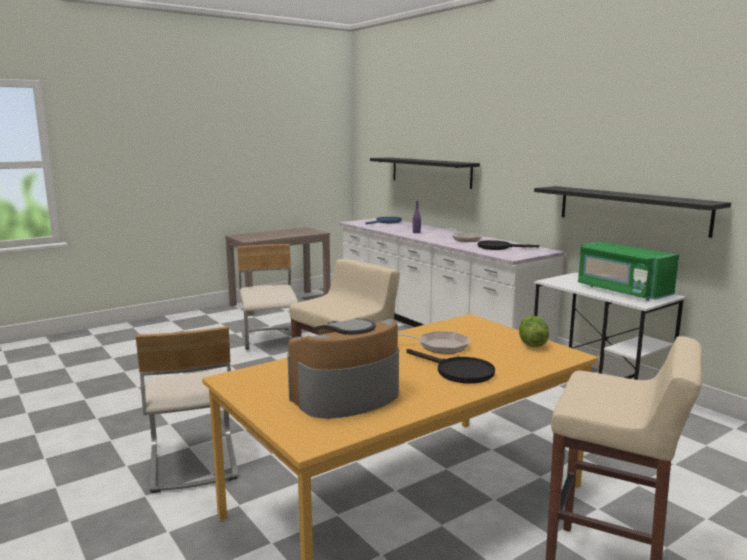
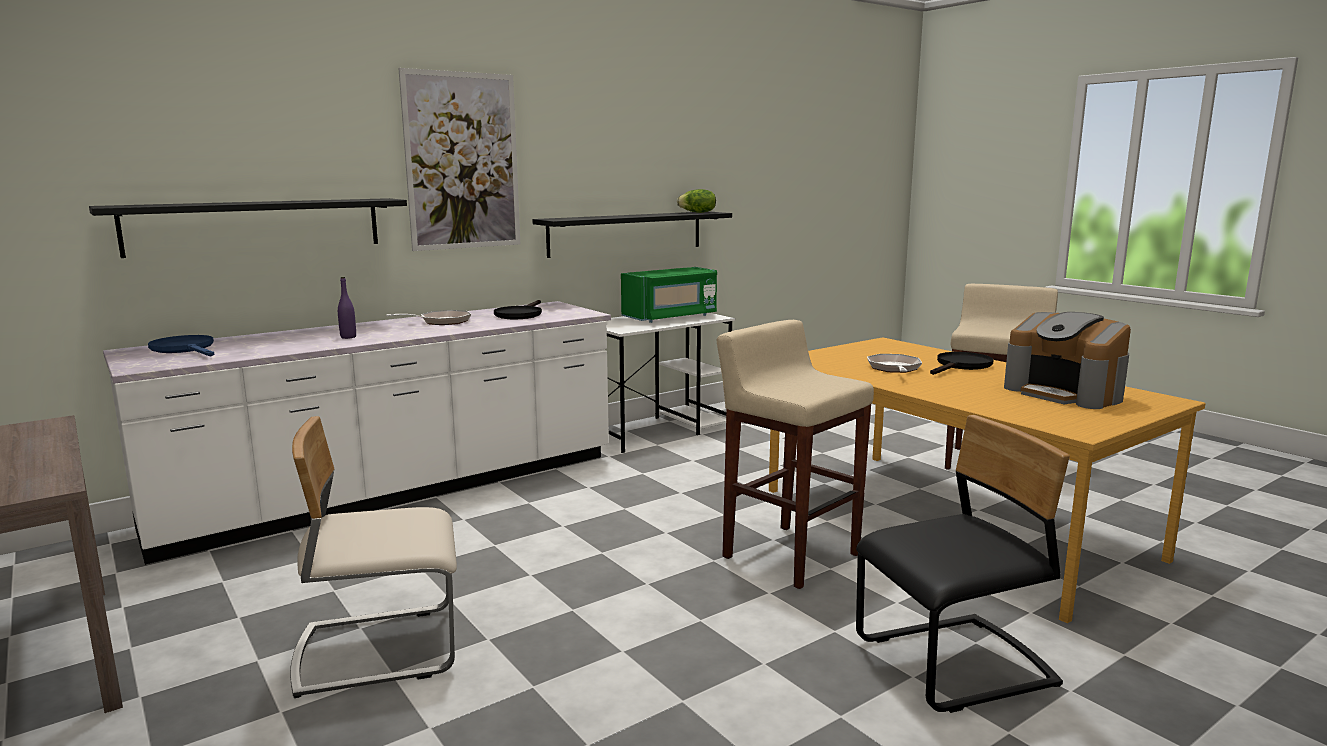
camera: 90 degrees left, 0 degrees up
beige chair [136,326,238,493] -> black chair [856,415,1070,713]
lettuce [519,315,549,347] -> lettuce moved to [677,189,716,213]
none -> picture [398,68,520,251]

